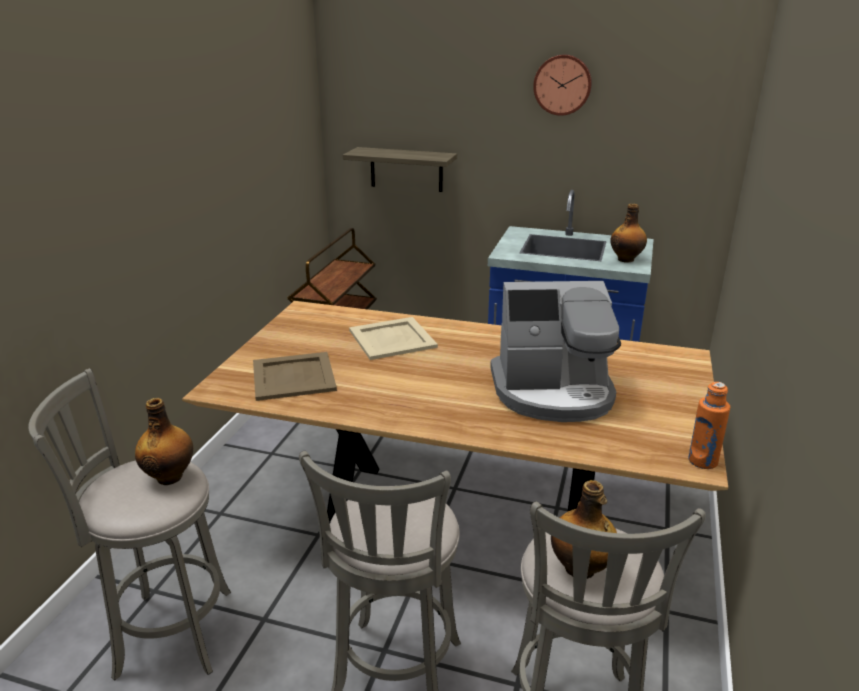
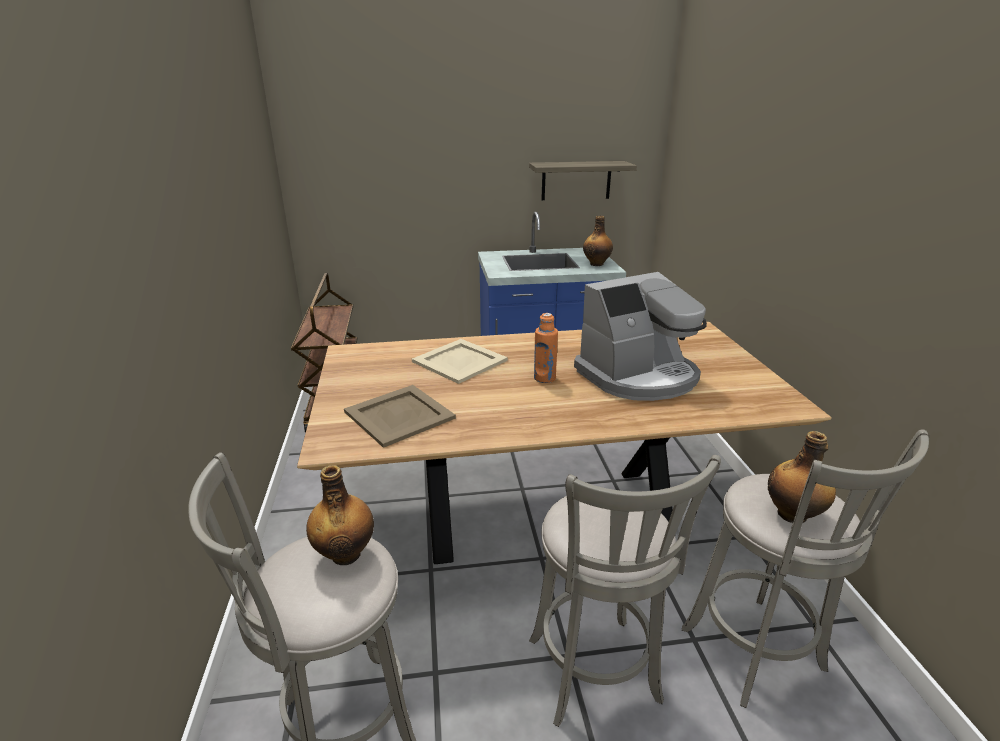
camera: 25 degrees left, 0 degrees up
shelf [343,147,457,192] -> shelf moved to [529,161,637,200]
wall clock [533,54,592,116] -> none
orange bottle [688,382,730,469] -> orange bottle moved to [534,313,558,383]

